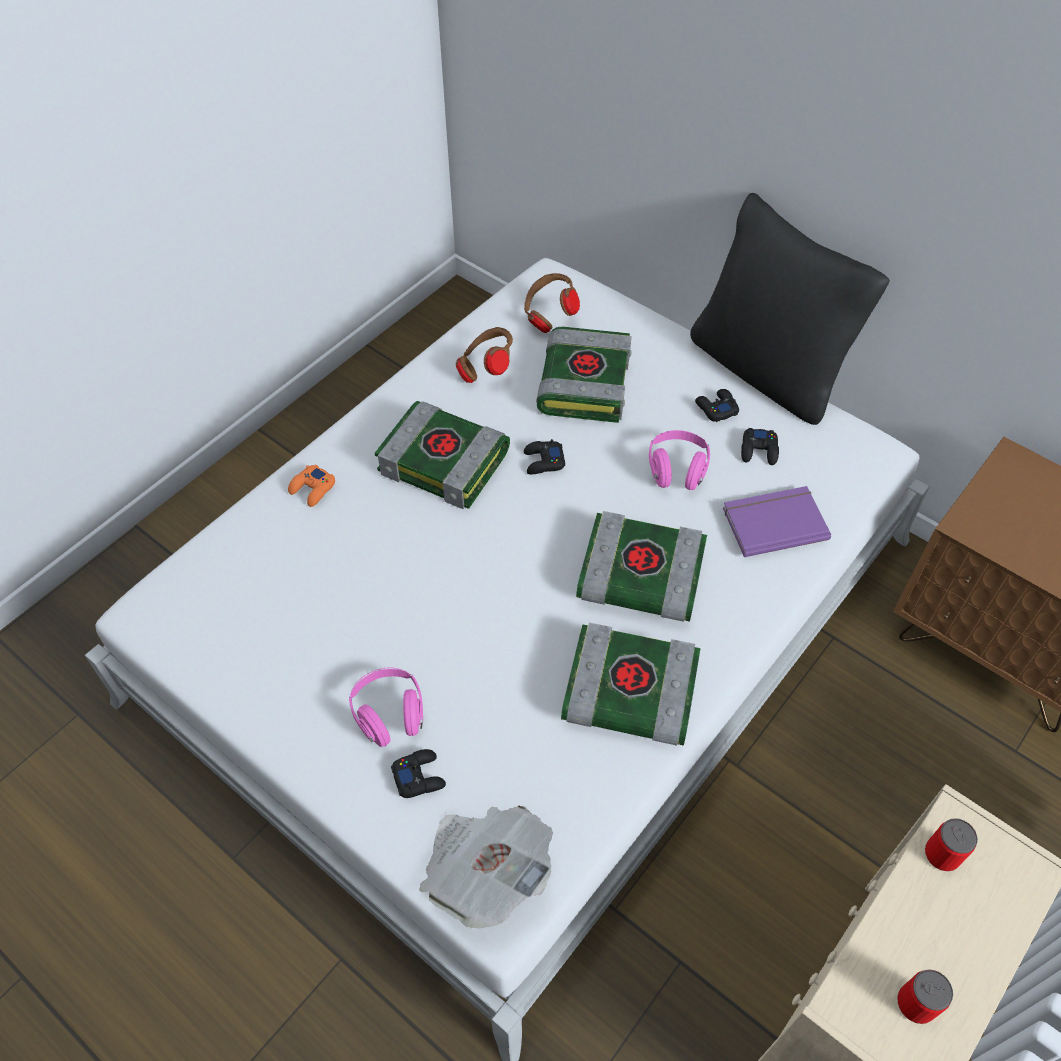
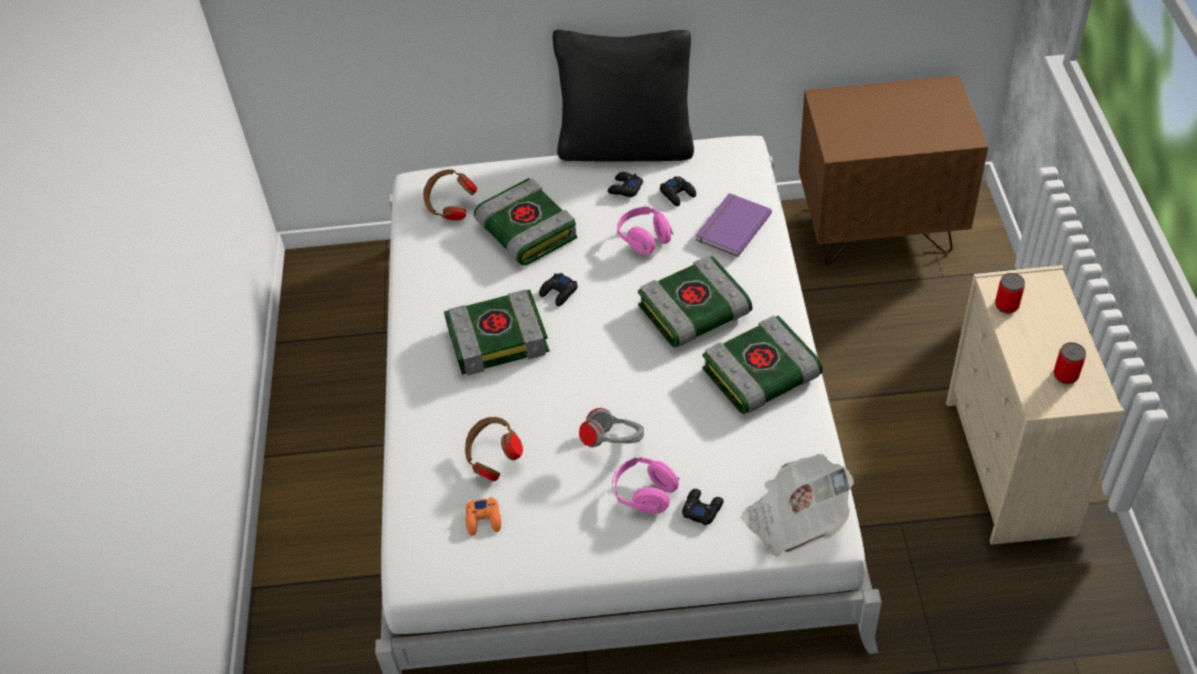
camera: 40 degrees left, 5 degrees down
orange game controller [288,464,335,507] -> orange game controller moved to [465,497,501,536]
brown headphones [456,327,513,383] -> brown headphones moved to [465,417,523,481]
none -> grey headphones [579,408,644,447]

